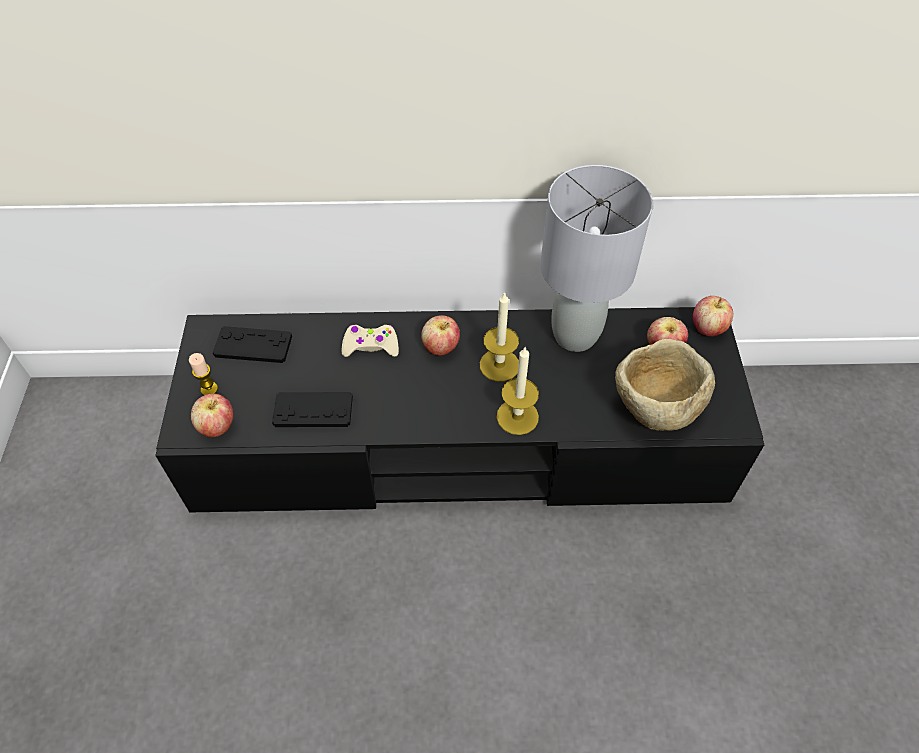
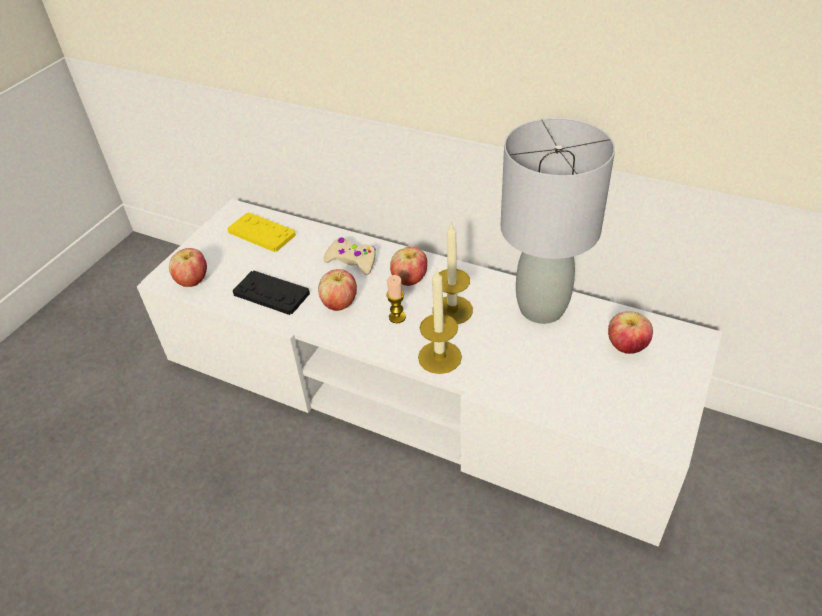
camera: 30 degrees right, 10 degrees down
black tv stand [155,307,764,512] -> white tv stand [137,199,723,547]
candle [189,353,218,395] -> candle moved to [386,275,406,323]
black game controller [213,326,292,363] -> yellow game controller [227,212,296,252]
beige bowl [615,339,715,431] -> none
apple [693,296,733,337] -> apple moved to [318,269,357,311]

